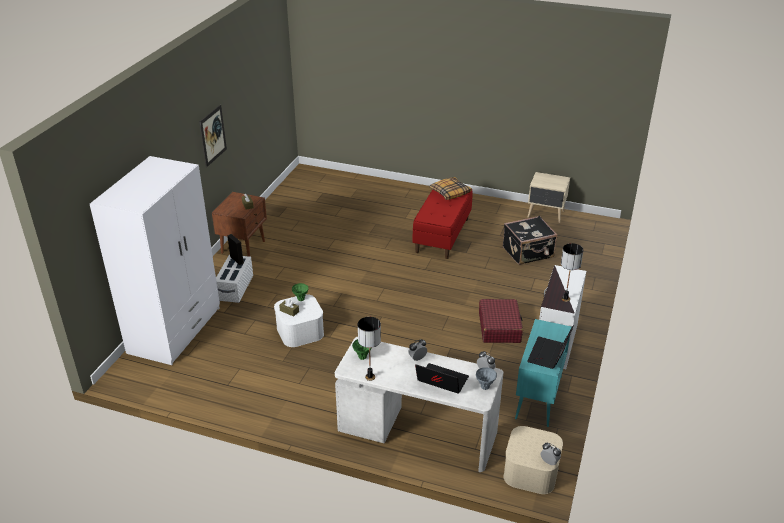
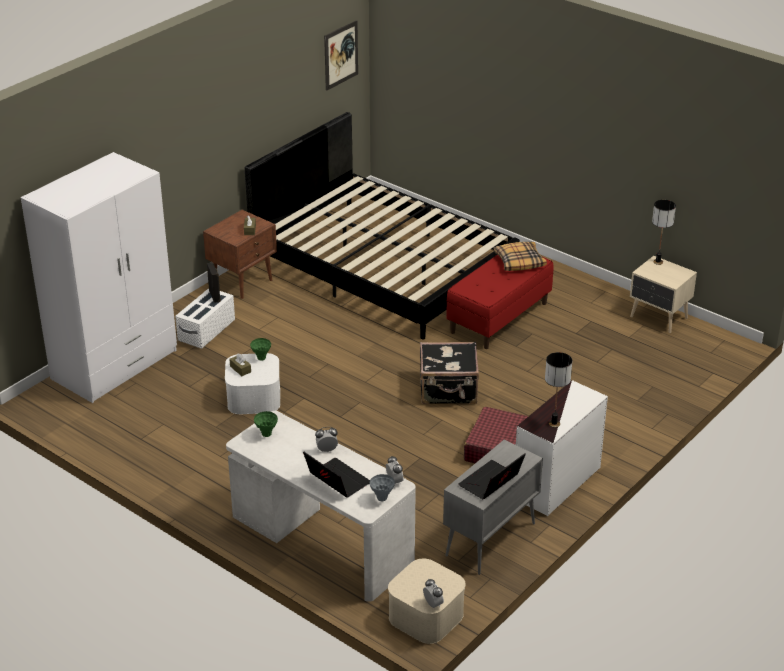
camera: 20 degrees right, 0 degrees up
picture [199,105,227,167] -> picture moved to [324,20,358,91]
table lamp [358,317,381,381] -> table lamp moved to [652,200,676,265]
black suitcase [503,216,557,265] -> black suitcase moved to [420,342,479,404]
turquoise cabinet [515,319,571,427] -> grey cabinet [443,439,543,575]
none -> black bed [245,112,520,339]

